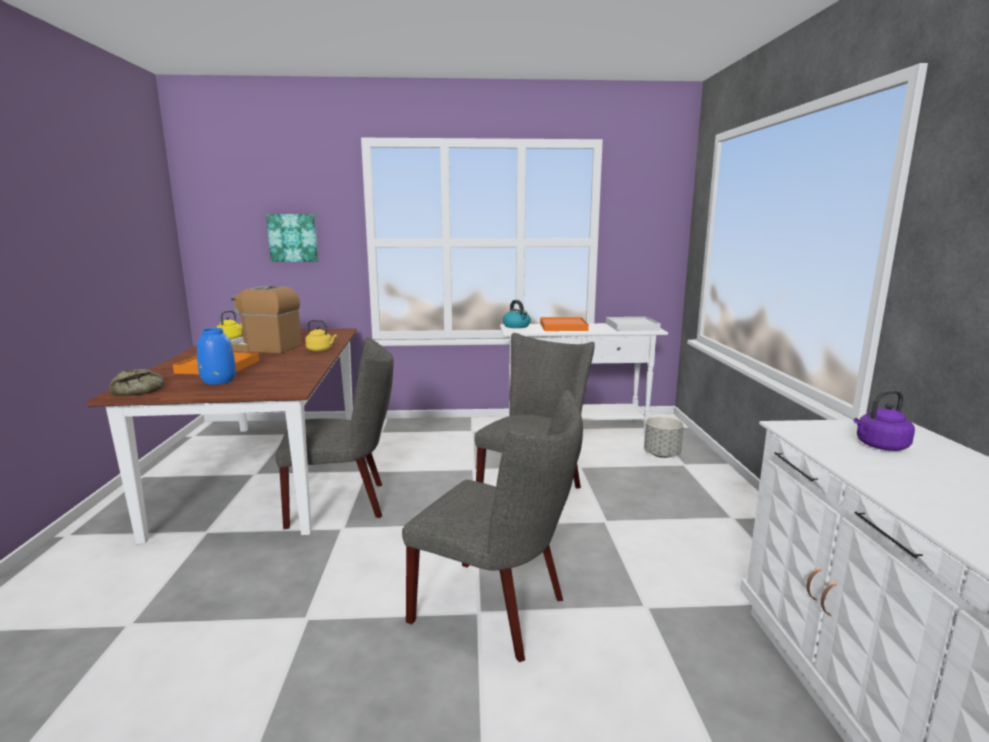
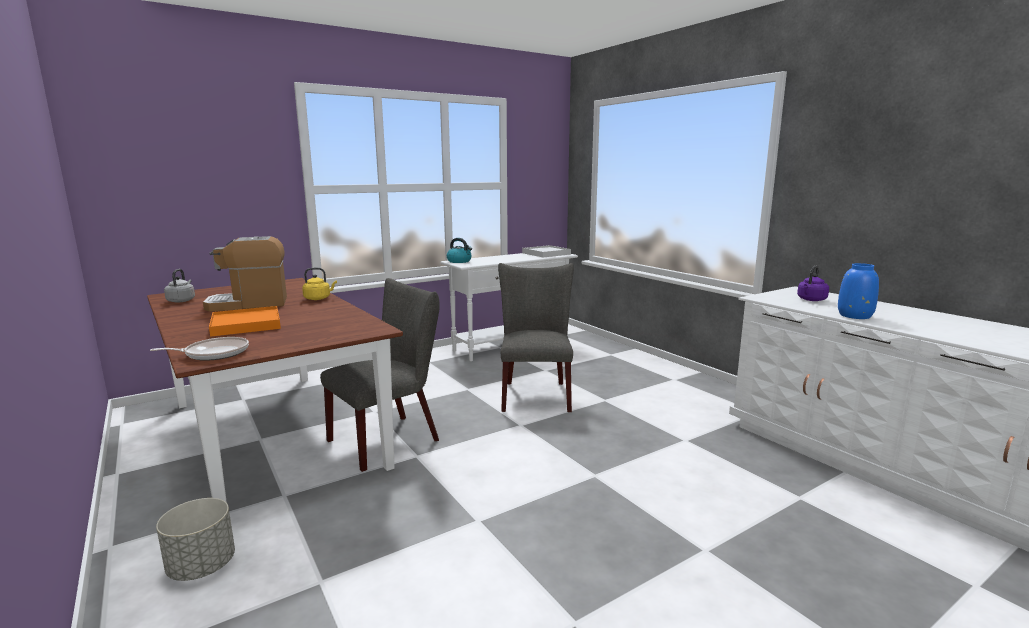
camera: 30 degrees left, 0 degrees up
bread [109,369,165,396] -> frying pan [150,337,249,361]
blue vase [197,328,236,385] -> blue vase moved to [838,263,879,319]
yellow kettle [216,310,242,340] -> grey kettle [164,269,195,303]
picture [266,214,318,262] -> none
grey chair [402,390,583,662] -> none
orange tray [540,317,589,331] -> none
grey planter [644,417,684,458] -> grey planter moved to [156,498,235,581]

